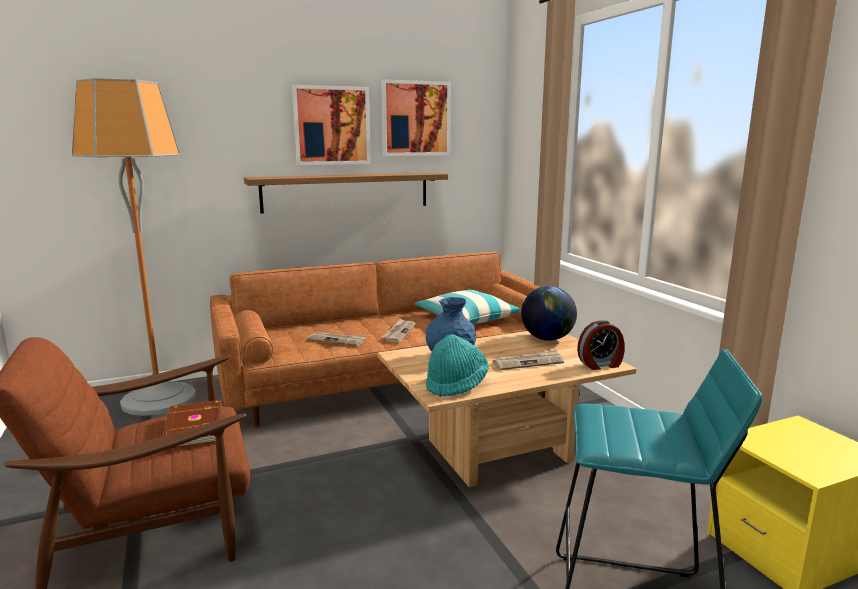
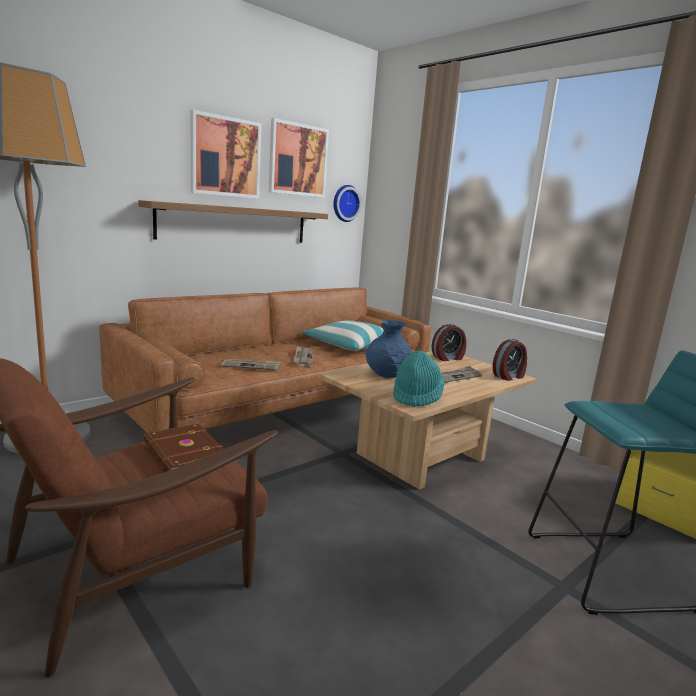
camera: 20 degrees left, 0 degrees up
globe [521,286,577,341] -> alarm clock [432,324,466,361]
none -> wall clock [333,185,362,222]

